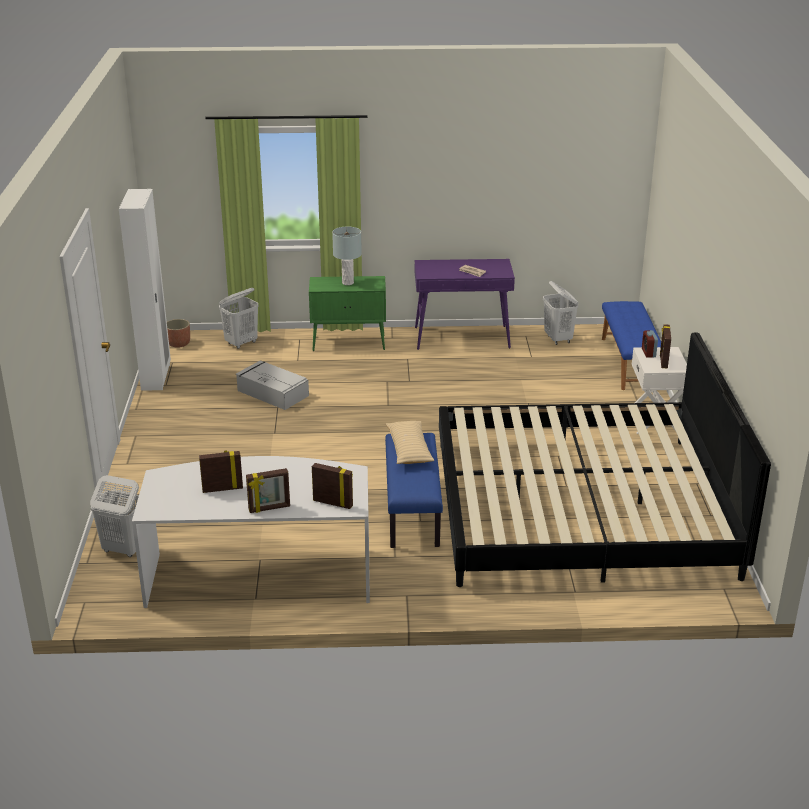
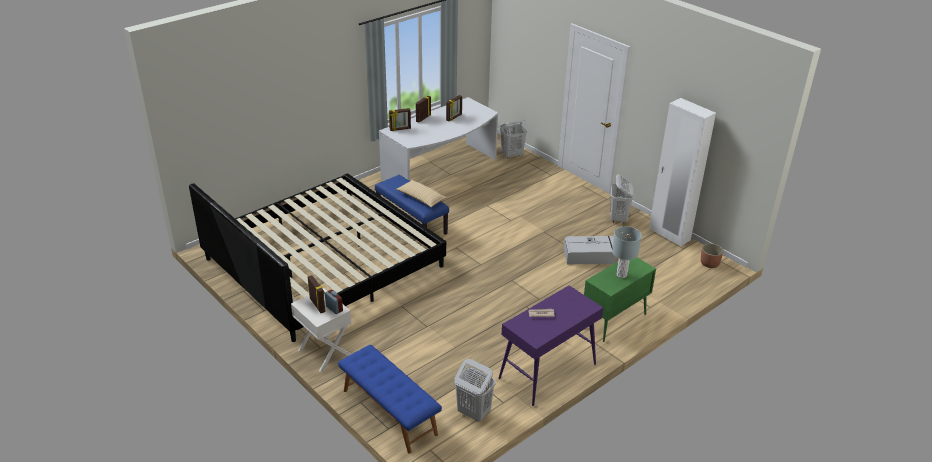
camera: 140 degrees right, 5 degrees up
white laundry basket [219,288,259,349] -> white laundry basket moved to [610,174,633,224]

